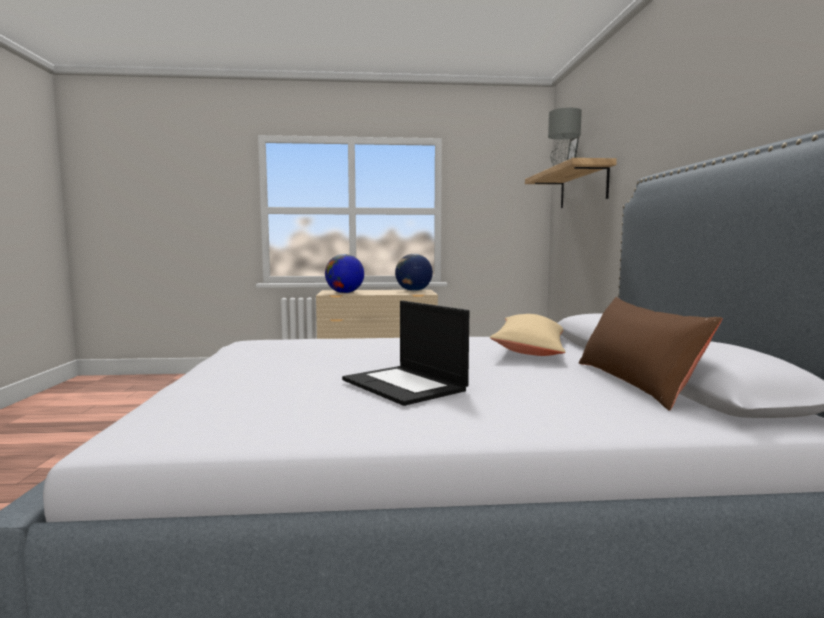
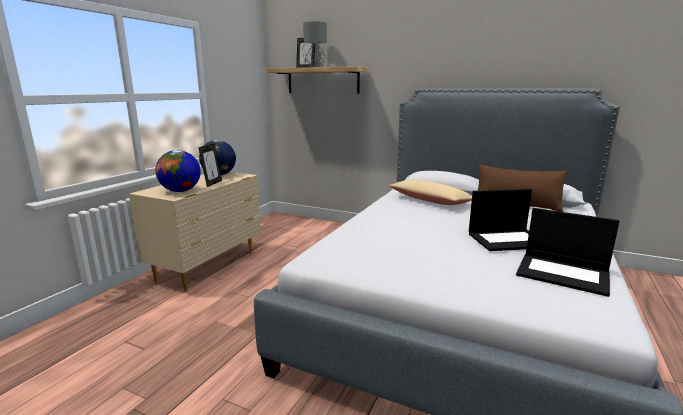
camera: 60 degrees left, 10 degrees up
none -> picture frame [198,143,222,187]
none -> laptop [516,208,620,297]

